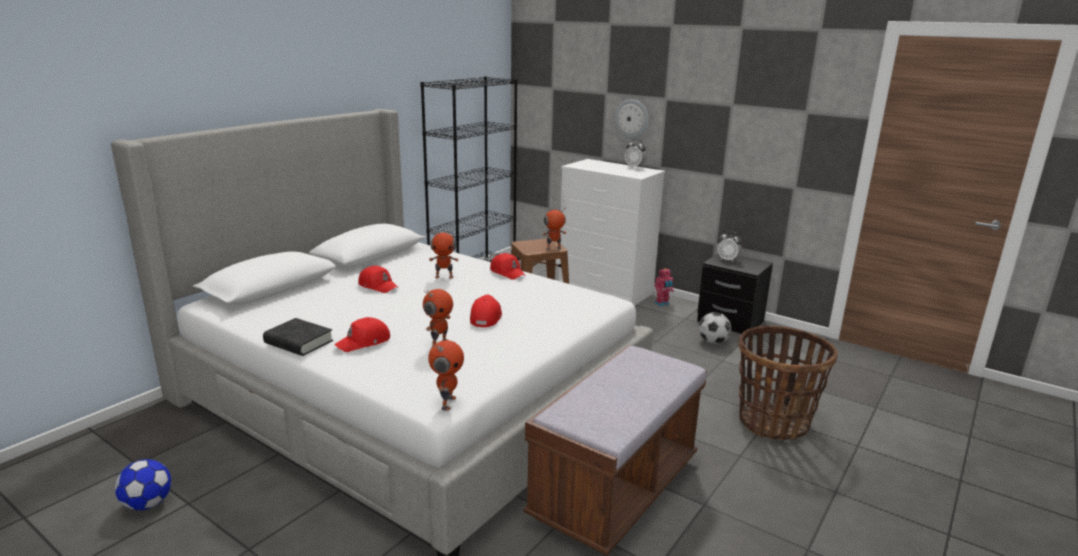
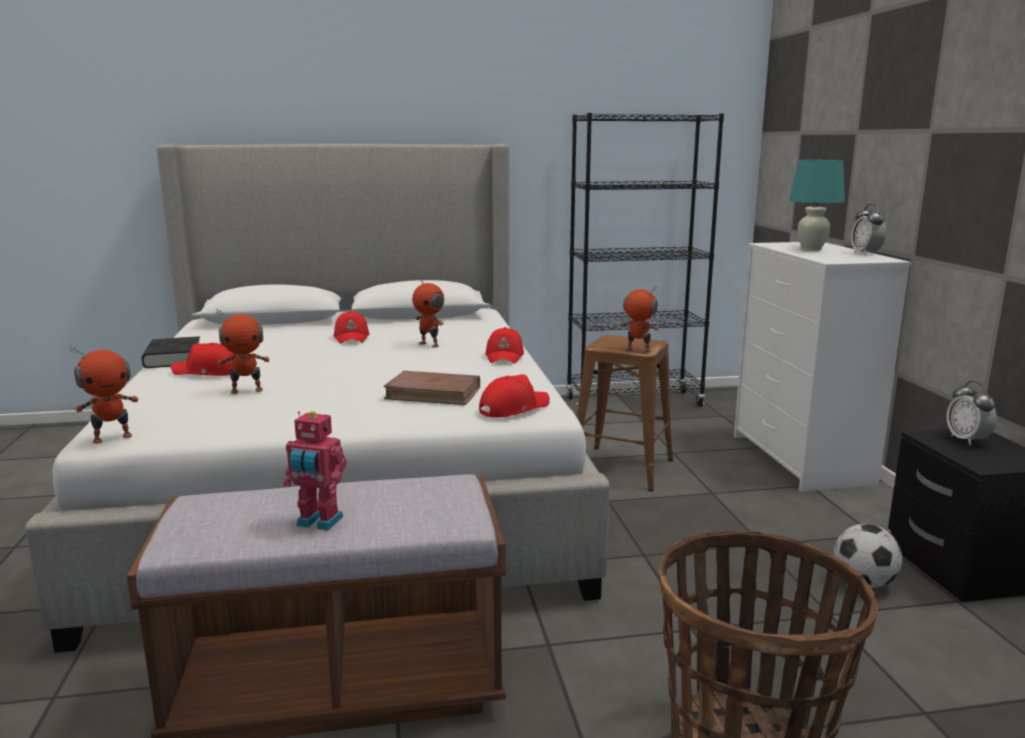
camera: 45 degrees right, 5 degrees down
football [115,459,171,510] -> none
red cap [470,295,502,327] -> red cap moved to [479,374,550,417]
wall clock [615,99,649,139] -> none
toy robot [654,268,674,306] -> toy robot moved to [283,411,347,531]
none -> brown book [383,371,480,405]
none -> turquoise table lamp [789,160,845,251]

